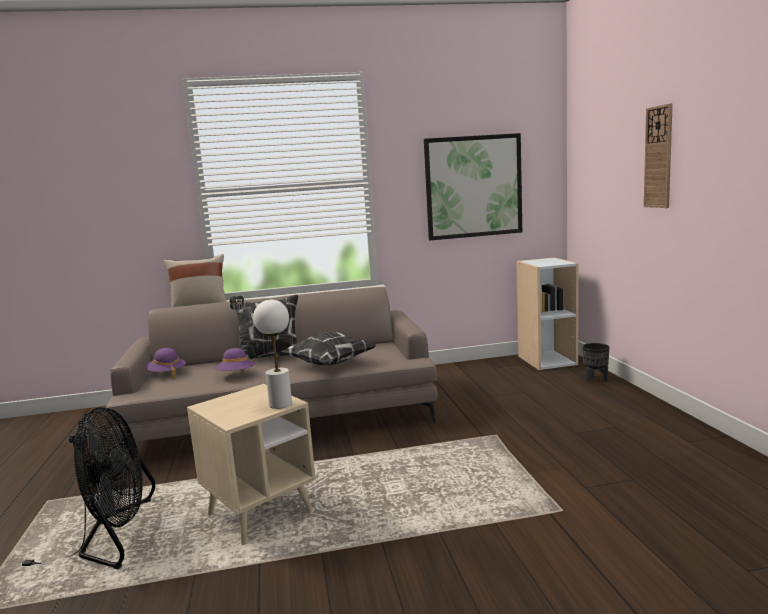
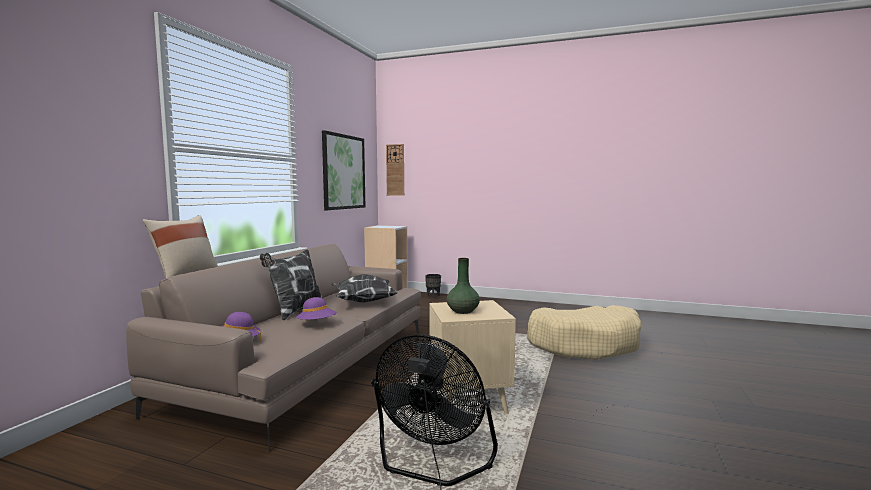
camera: 60 degrees left, 5 degrees down
white table lamp [253,300,292,409] -> none
wall clock [644,103,673,208] -> wall clock moved to [386,144,404,196]
none -> green vase [447,258,480,314]
none -> beige dog bed [527,305,641,360]

